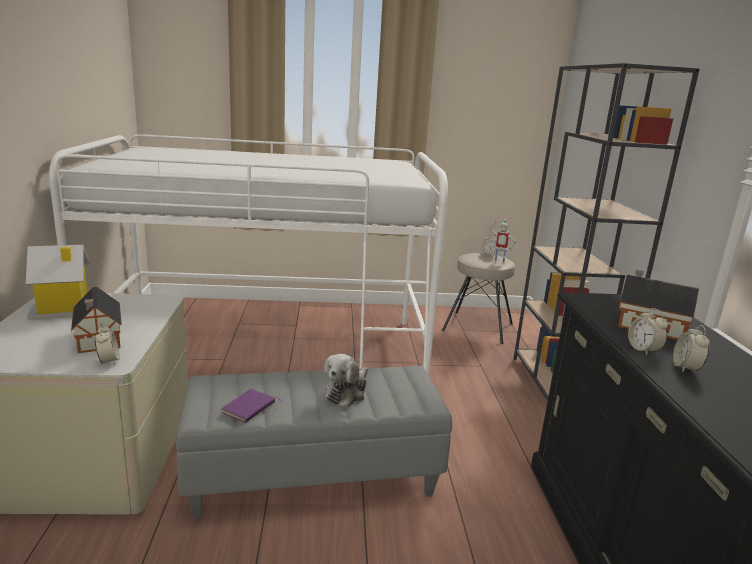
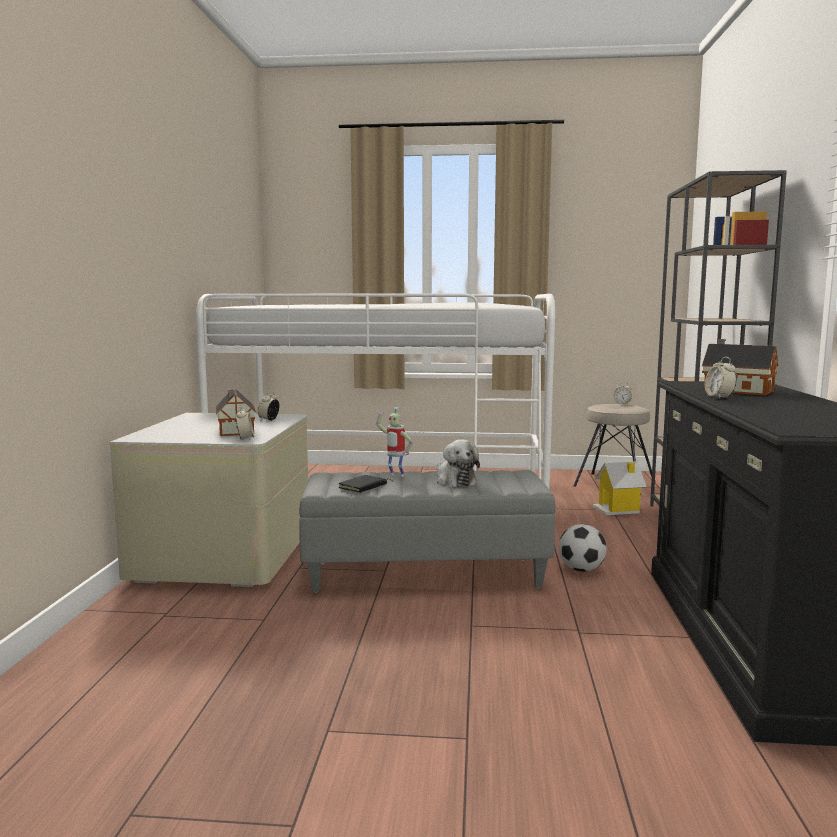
camera: 10 degrees right, 10 degrees down
toy house [26,245,89,319] -> toy house moved to [593,461,647,515]
purple book [221,389,282,423] -> black book [339,475,394,493]
plush toy [324,354,368,407] -> plush toy turned 60 degrees counterclockwise [437,439,480,487]
toy robot [490,219,516,264] -> toy robot moved to [376,408,413,477]
alarm clock [673,325,710,372] -> alarm clock moved to [258,391,279,421]
none -> football [558,524,607,572]

